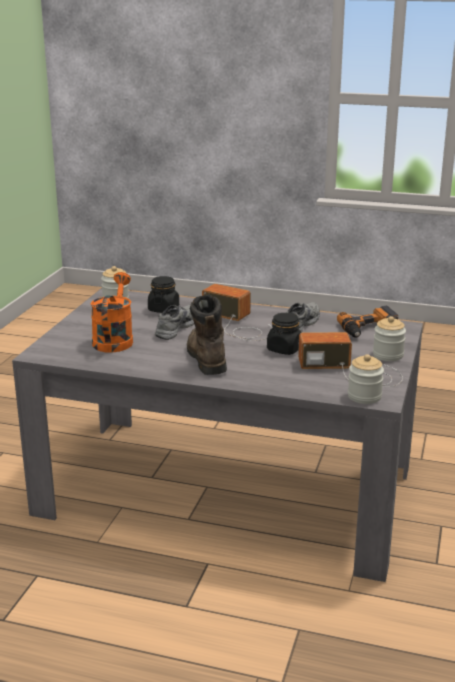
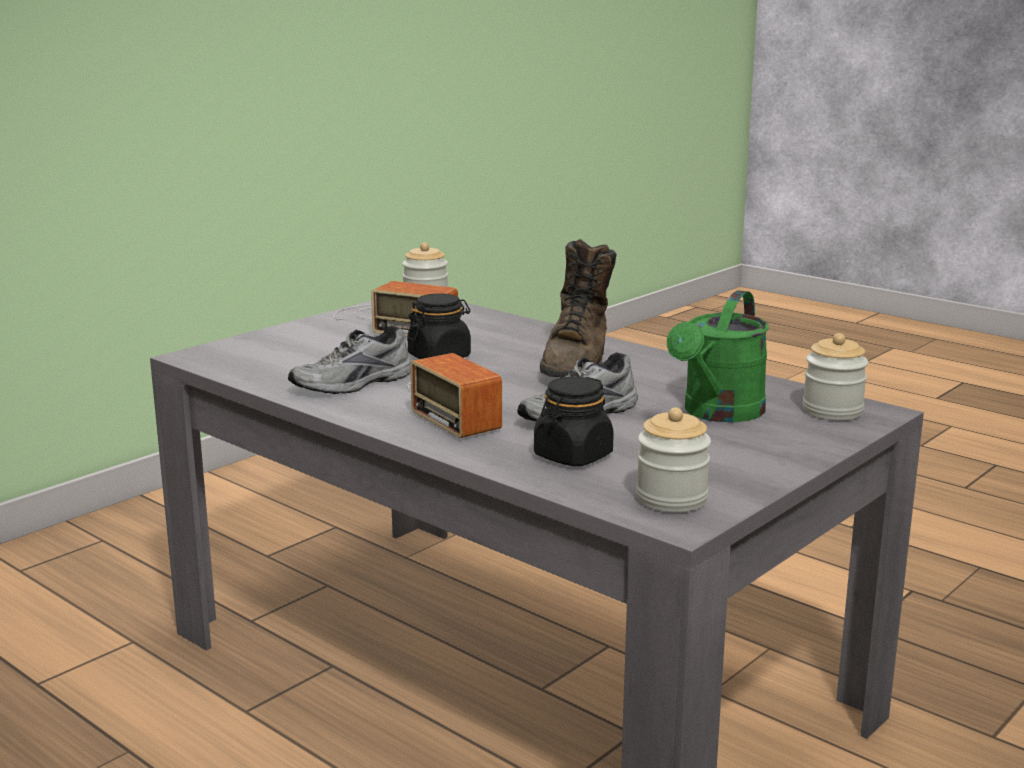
camera: 155 degrees left, 5 degrees down
orange watering can [91,272,133,353] -> green watering can [667,290,769,422]
power drill [337,306,398,338] -> none
jar [373,316,406,361] -> jar moved to [803,333,868,420]

